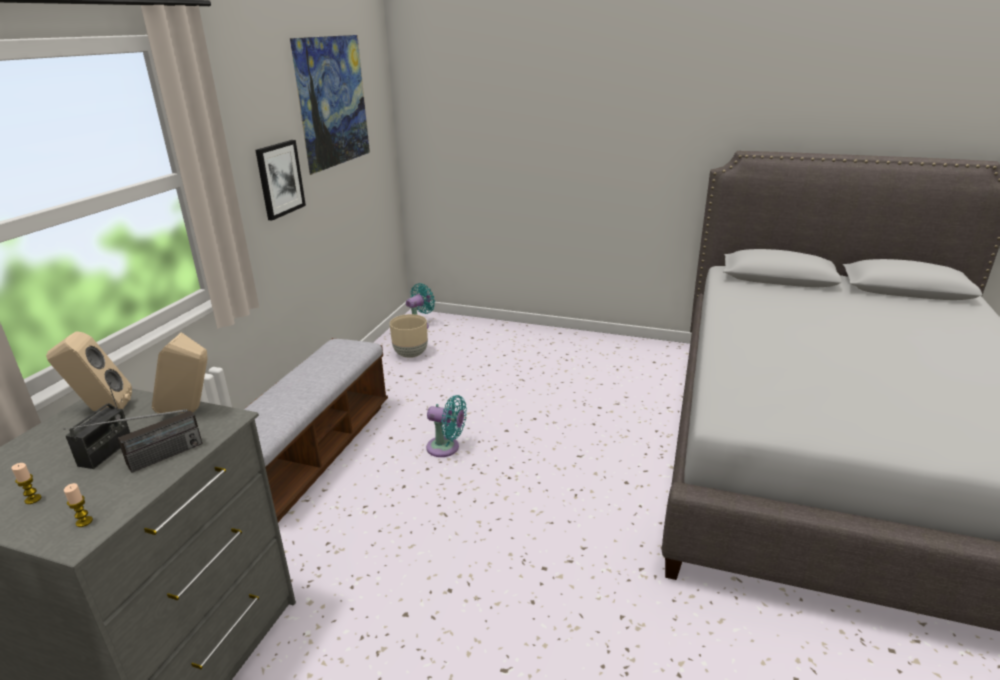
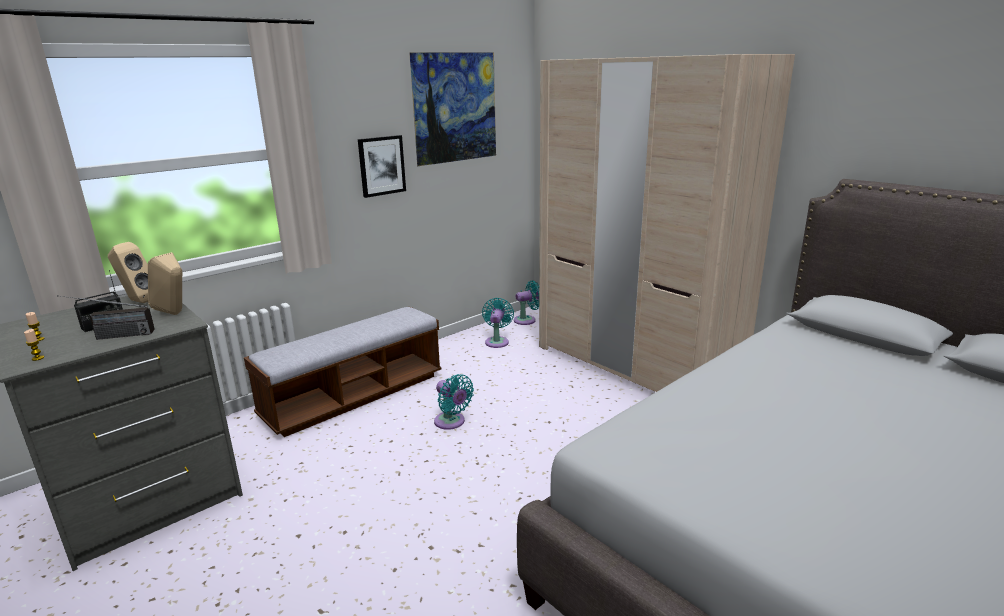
camera: 30 degrees right, 5 degrees down
beige planter [390,314,428,358] -> turquoise fan [482,298,514,348]
none -> beige wardrobe [539,54,795,392]

